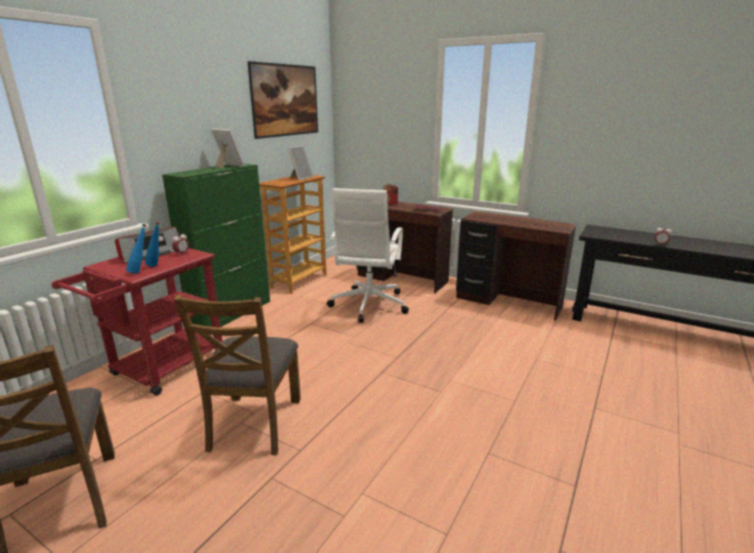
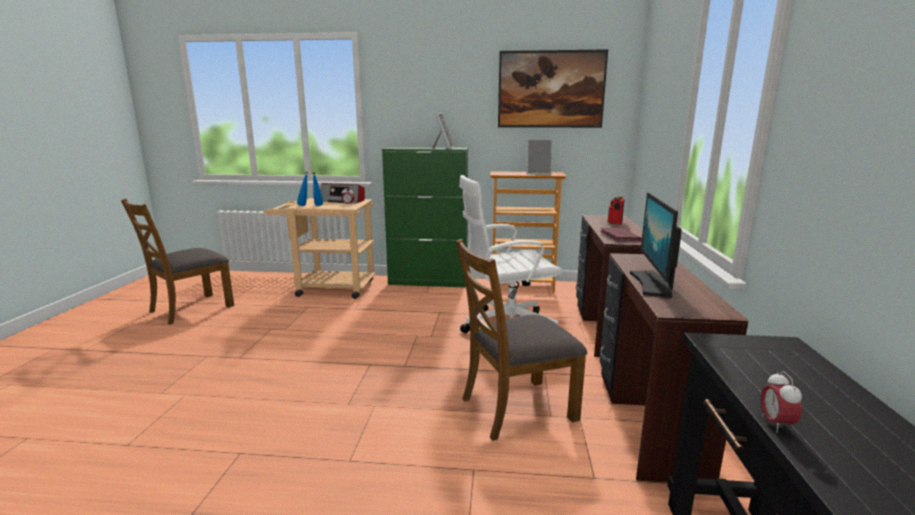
camera: 65 degrees right, 5 degrees down
red cart [51,248,223,396] -> beige cart [264,198,376,299]
brown chair [174,295,301,455] -> brown chair moved to [456,239,587,441]
none -> monitor [630,192,682,298]

